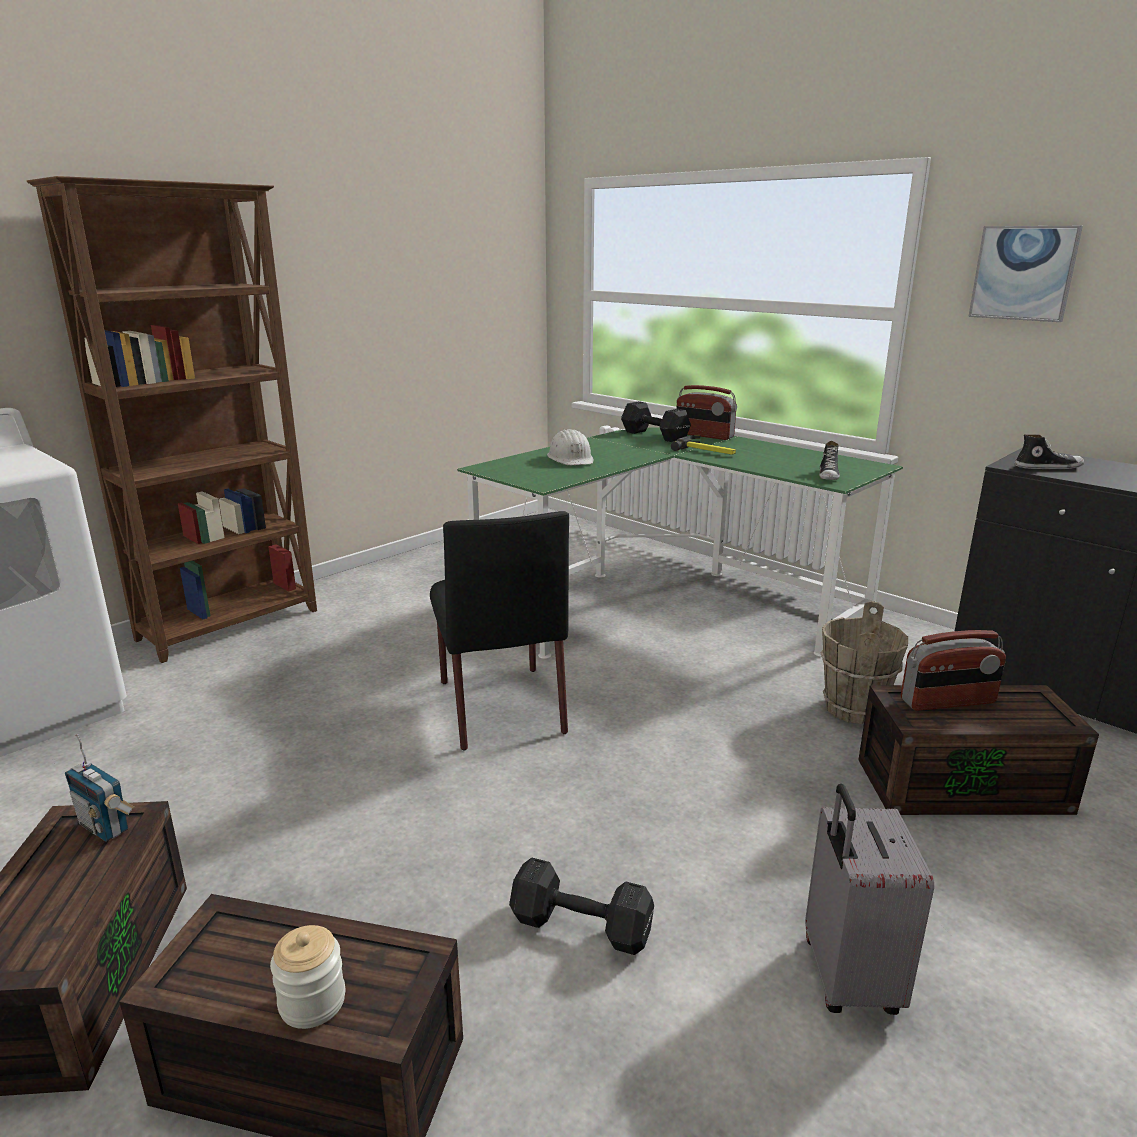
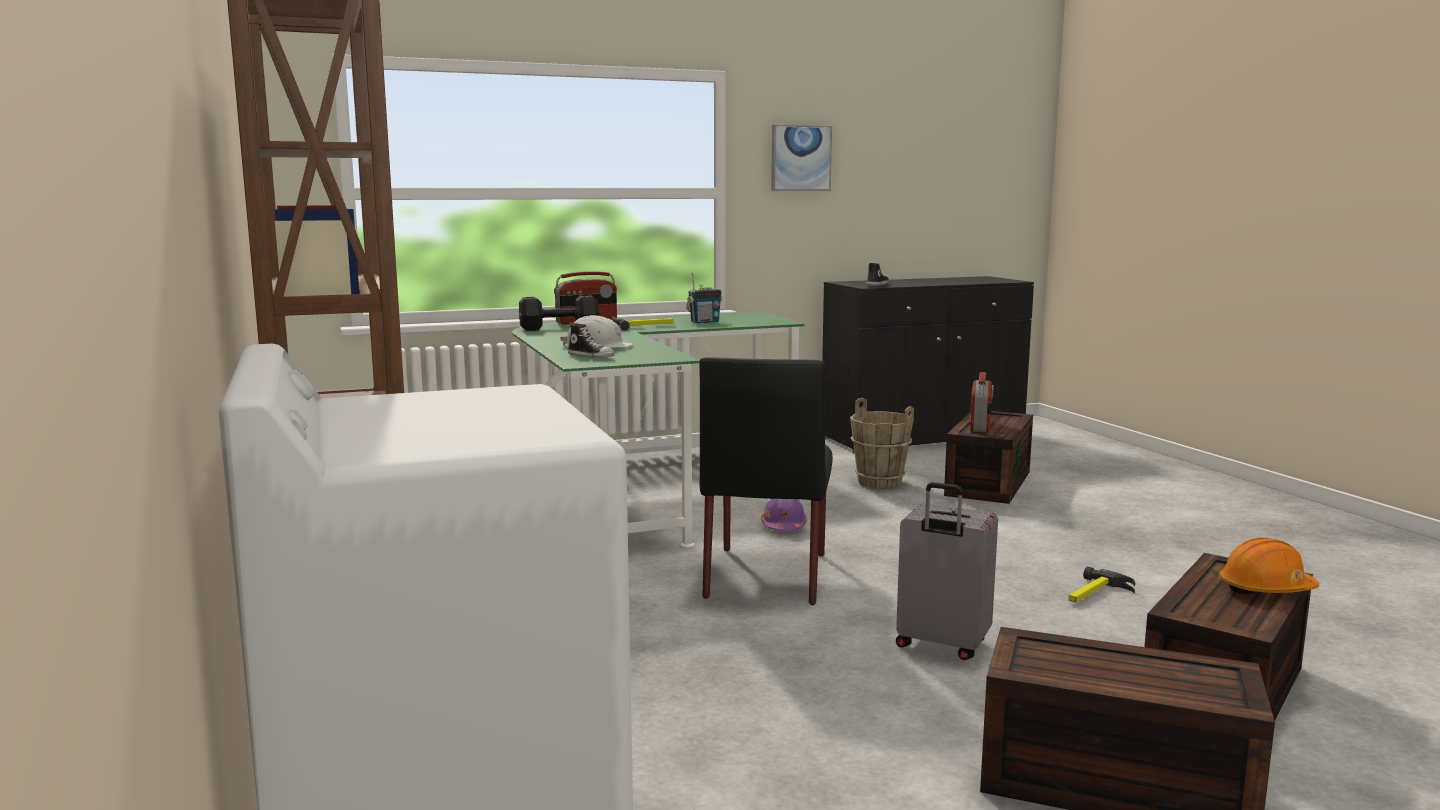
camera: 65 degrees left, 10 degrees down
radio [65,734,134,842] -> radio moved to [686,272,722,323]
jar [270,925,345,1029] -> orange hard hat [1219,538,1319,595]
black chair [430,511,569,750] -> black chair turned 90 degrees clockwise [699,357,833,605]
black dumbbell [509,858,654,955] -> hammer [1068,566,1135,603]
grey suitcase [805,784,934,1015] -> grey suitcase moved to [896,482,998,660]
shoe [819,441,840,480] -> shoe moved to [568,323,615,358]
none -> purple hard hat [761,499,807,531]

